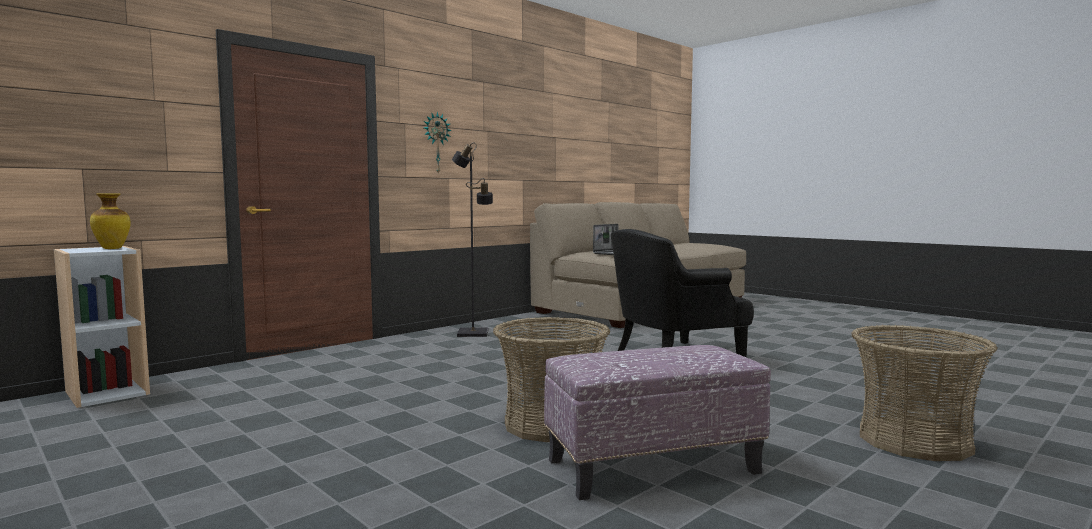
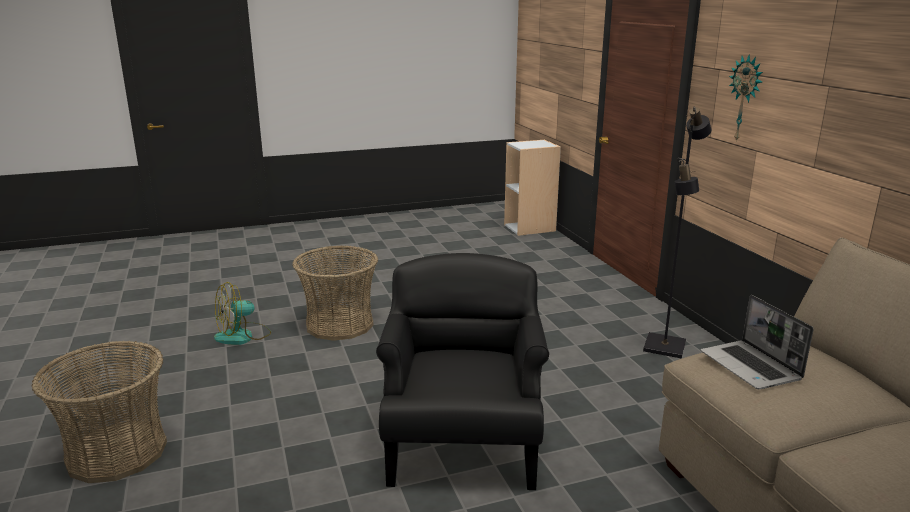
camera: 115 degrees right, 15 degrees up
vase [90,194,131,249] -> none
ottoman [544,345,771,500] -> fan [214,282,271,345]

